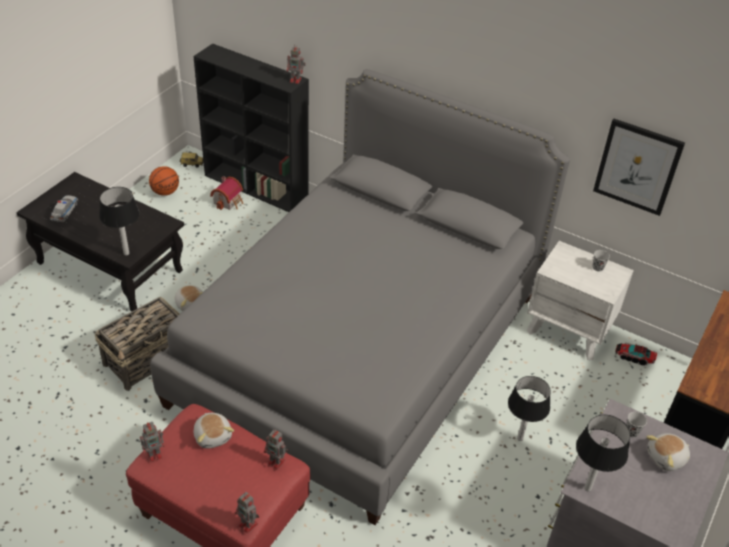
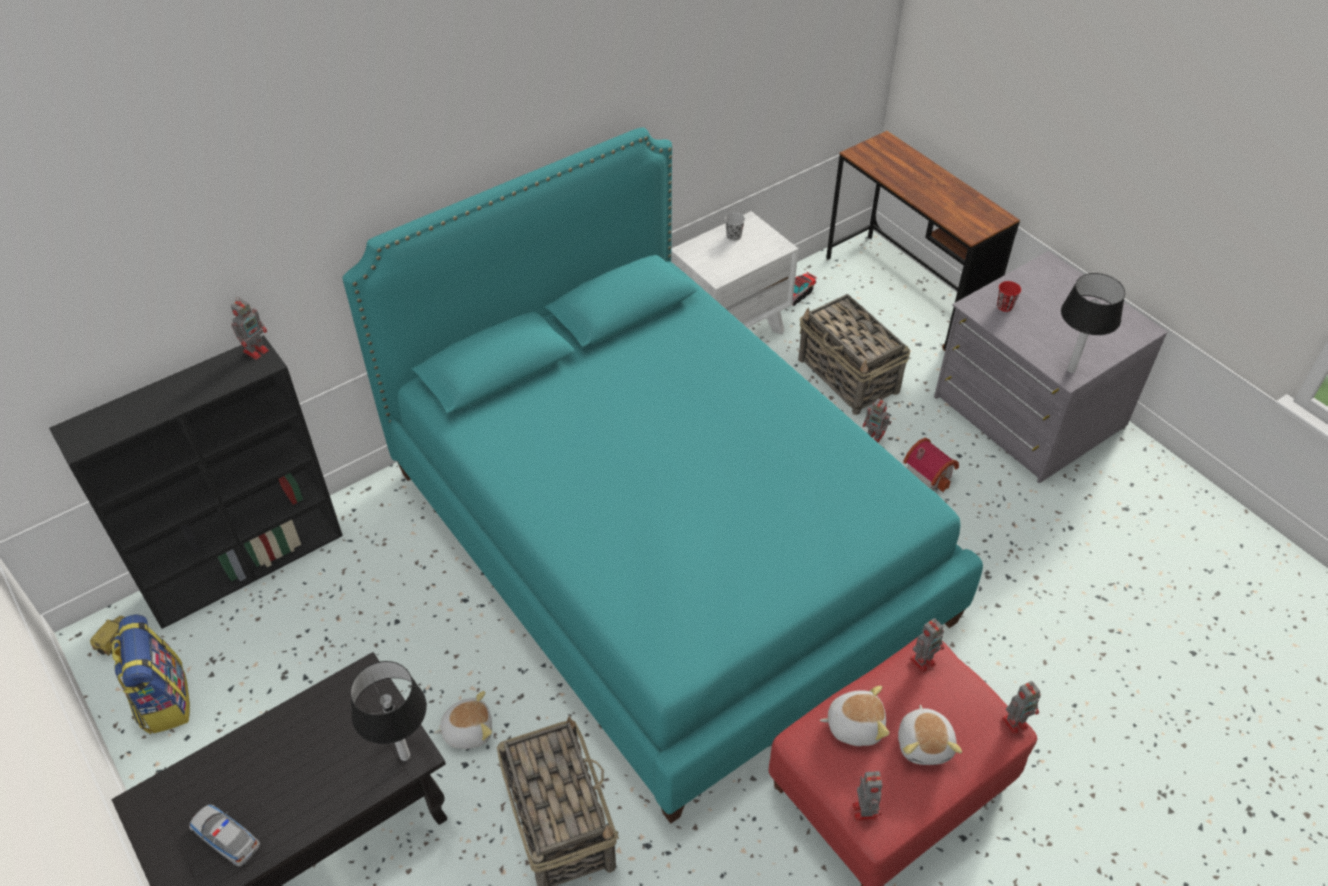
camera: 65 degrees left, 5 degrees up
basketball [149,166,179,196] -> backpack [112,614,190,734]
grey bed [150,69,570,525] -> turquoise bed [343,127,983,824]
toy house [210,176,243,210] -> toy house moved to [903,438,959,492]
table lamp [508,376,551,441] -> toy robot [863,399,891,443]
picture [593,119,685,216] -> none
black cup [627,412,647,437] -> red cup [997,281,1021,312]
plush toy [646,433,690,471] -> plush toy moved to [898,705,962,765]
none -> basket [798,294,910,415]

